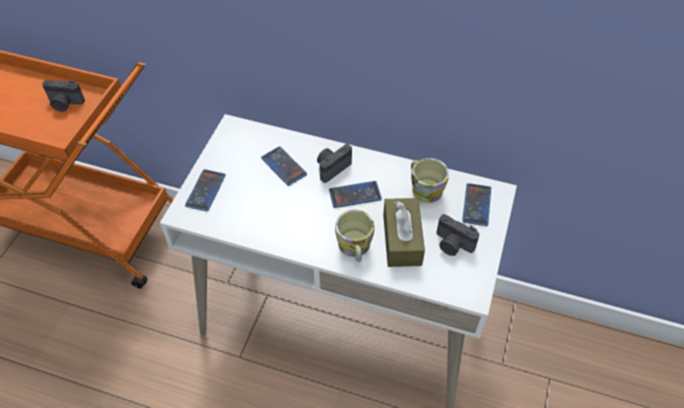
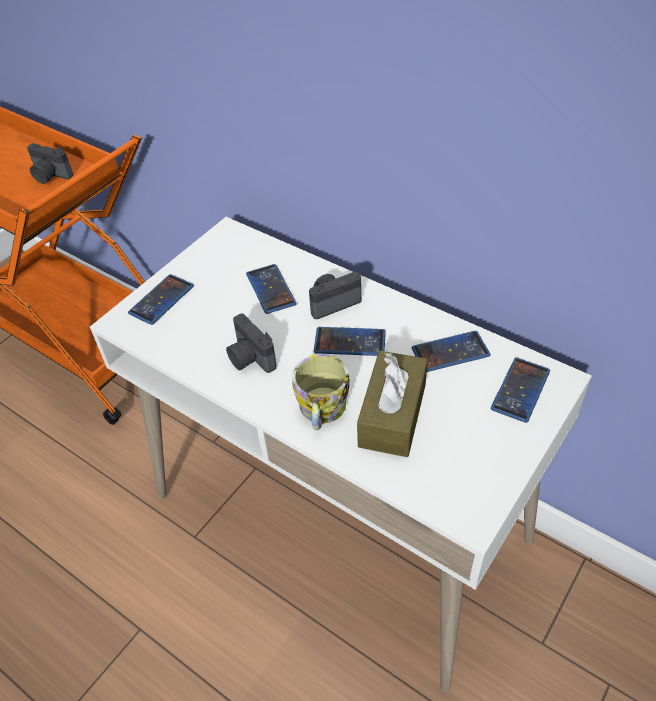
camera: 20 degrees right, 5 degrees down
mug [411,158,449,203] -> phone [412,331,491,372]
camera [437,214,479,256] -> camera moved to [226,314,277,373]

